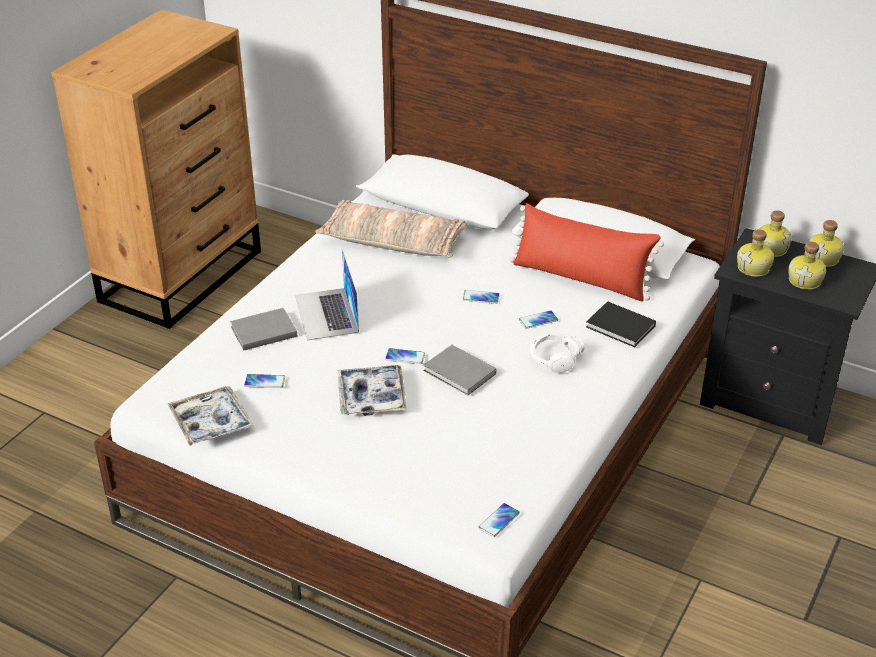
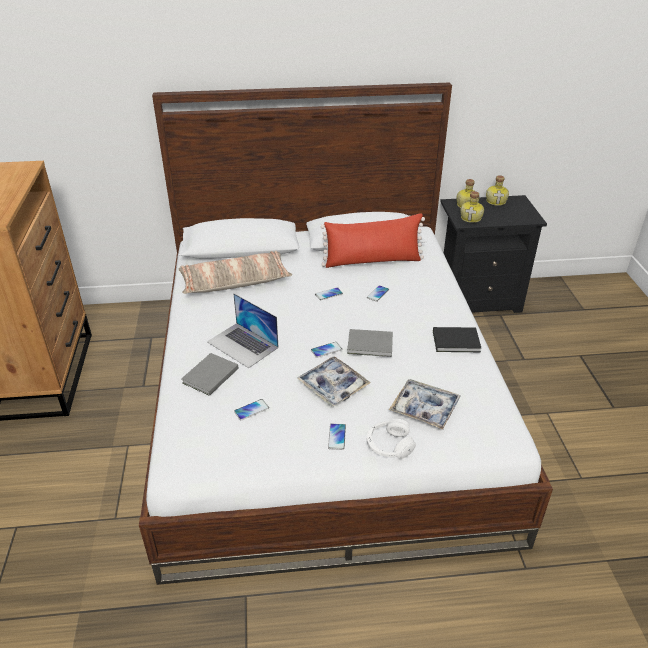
camera: 35 degrees left, 0 degrees up
tray [168,386,254,446] -> tray moved to [389,379,461,430]
phone [478,503,520,537] -> phone moved to [328,423,346,450]
white headphones [530,334,584,373] -> white headphones moved to [367,419,416,459]
black book [586,301,656,347] -> black book moved to [433,327,481,352]
bottle [788,242,826,290] -> none

